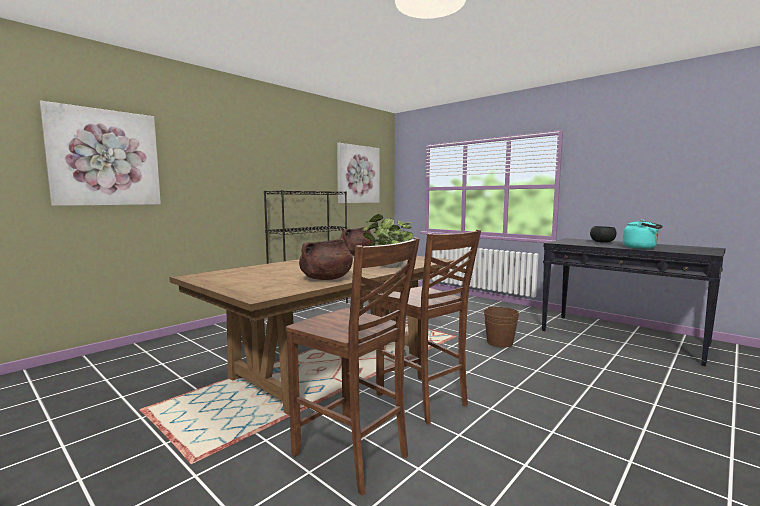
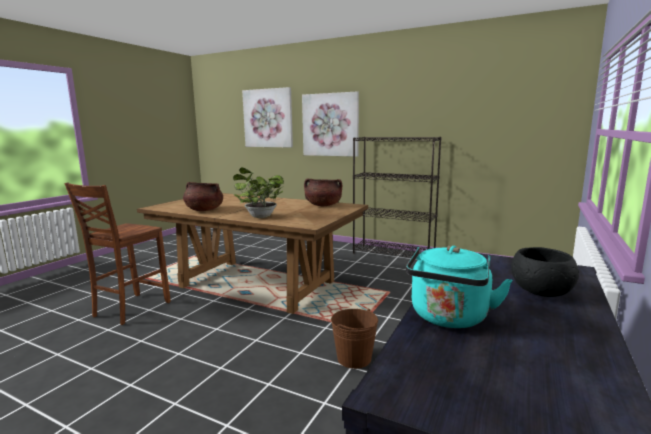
camera: 75 degrees right, 5 degrees up
picture [337,143,379,203] -> picture moved to [302,91,359,157]
brown chair [376,230,481,425] -> none

